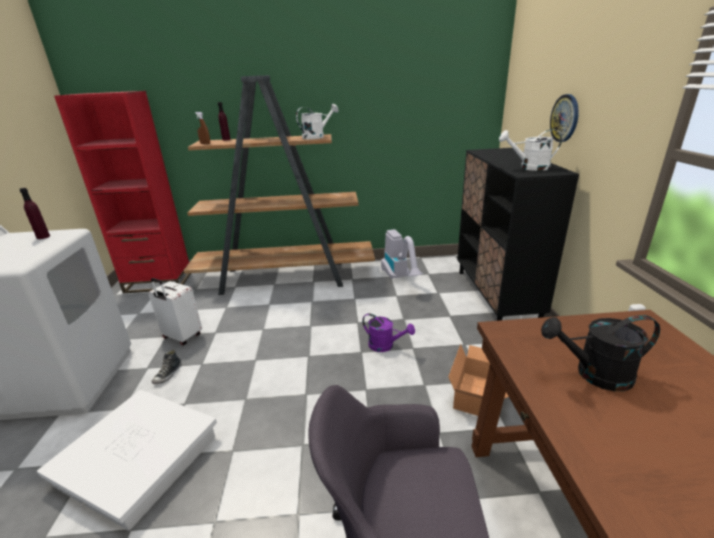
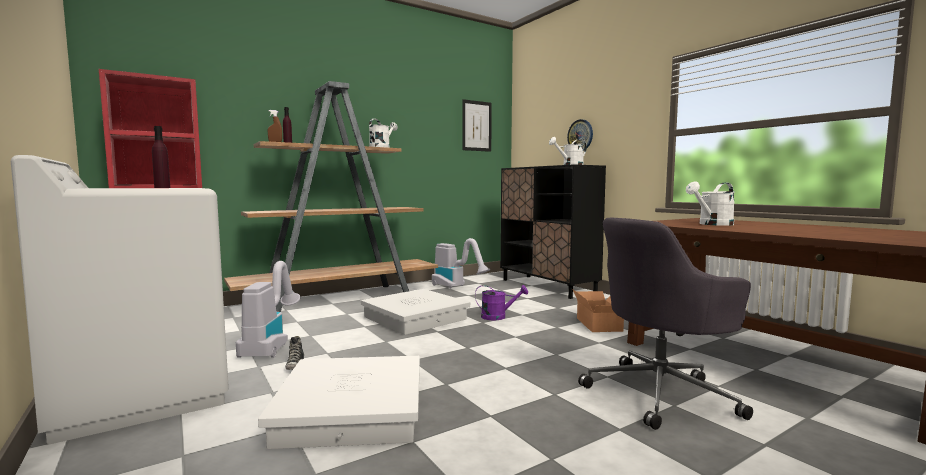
camera: 30 degrees left, 20 degrees down
white suitcase [148,278,202,345] -> vacuum cleaner [236,261,300,358]
black watering can [541,315,660,391] -> white watering can [686,182,735,226]
none -> white storage box [361,289,470,335]
none -> picture [462,99,492,152]

